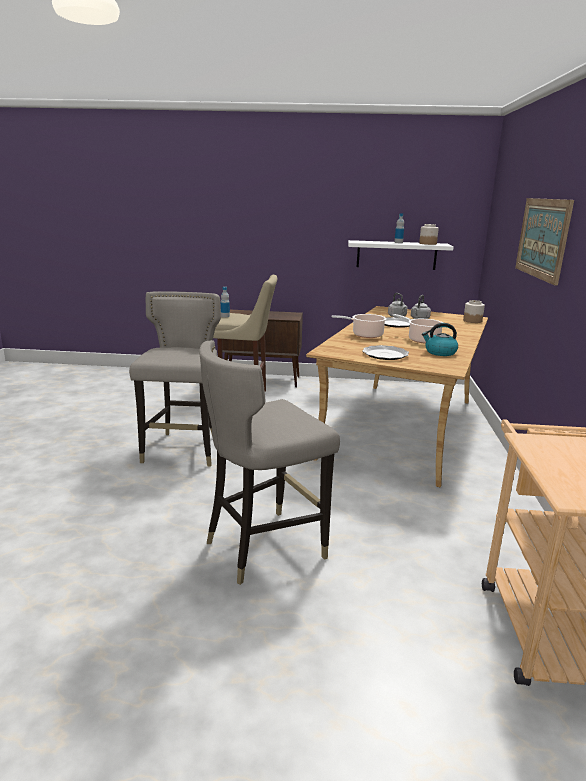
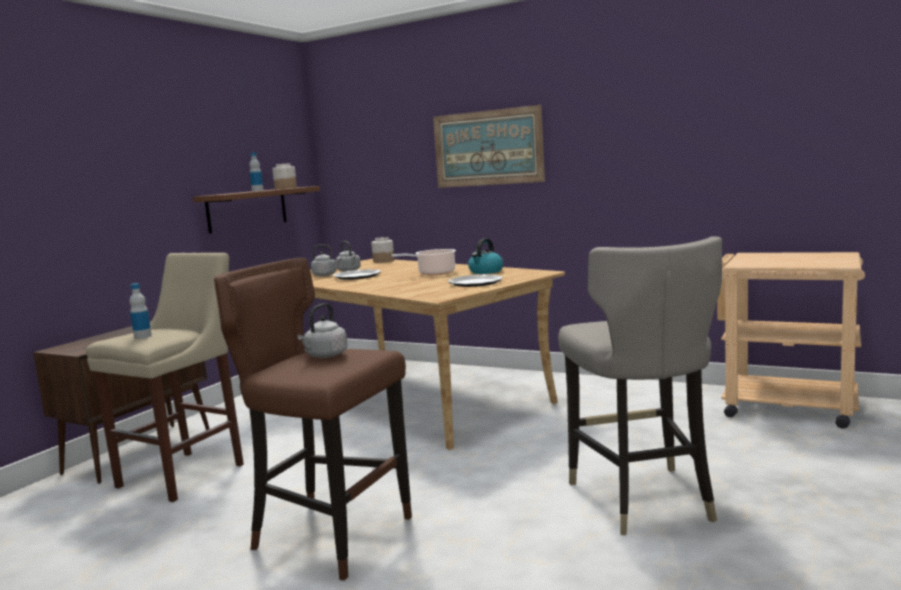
camera: 65 degrees left, 10 degrees down
grey stool [129,291,221,466] -> brown stool [214,258,412,581]
cooking pot [331,314,387,338] -> none
white shelf [348,240,454,270] -> brown shelf [193,186,320,234]
none -> grey kettle [297,303,348,358]

